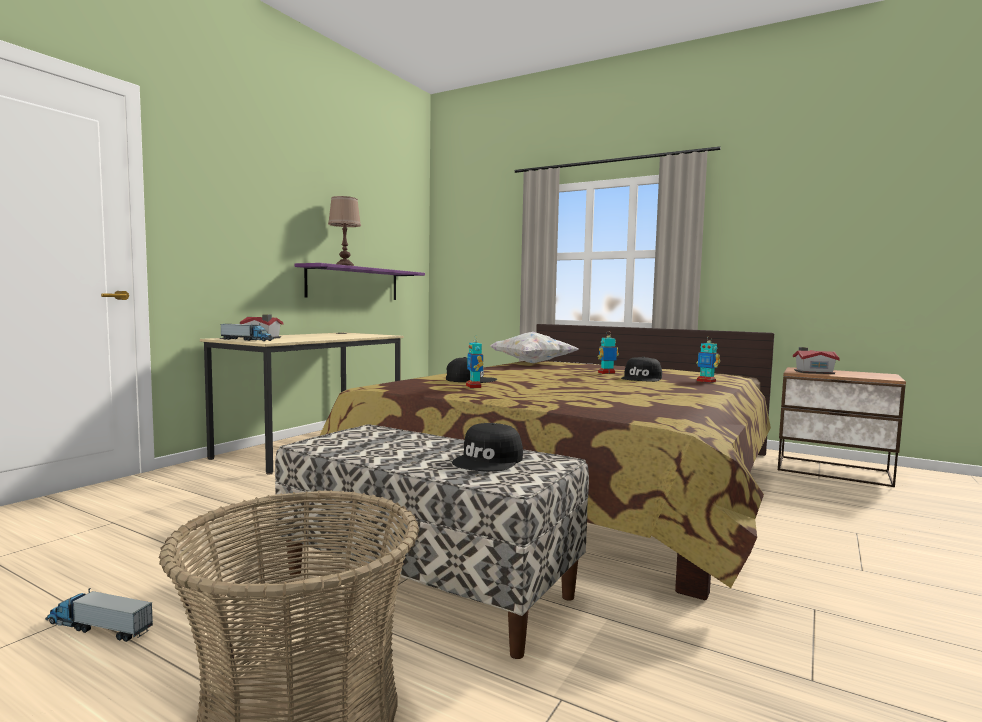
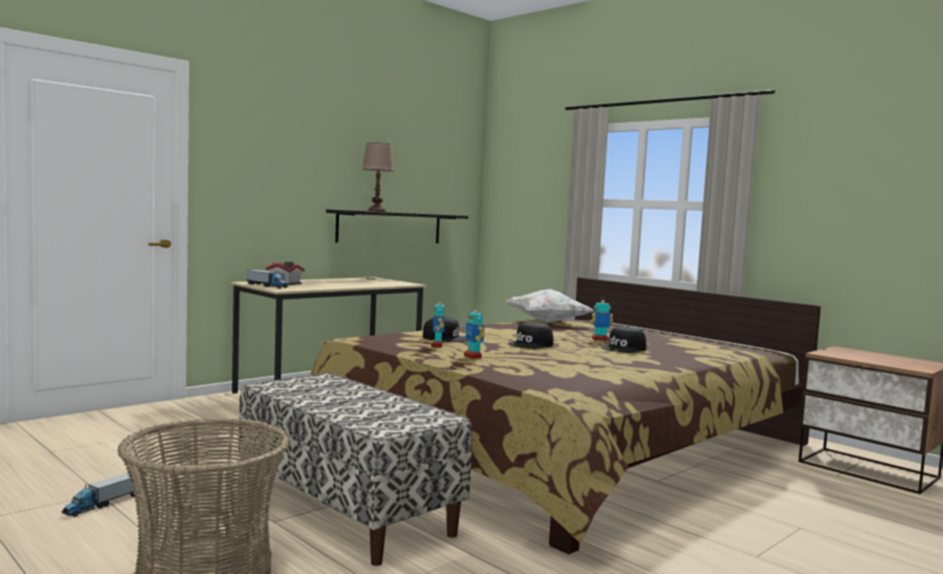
camera: 15 degrees right, 0 degrees up
toy truck [45,588,153,642] -> toy truck turned 90 degrees counterclockwise [61,473,146,517]
purple shelf [294,263,425,300] -> black shelf [326,209,468,243]
black cap [452,423,523,471] -> black cap moved to [508,322,554,349]
toy robot [696,336,720,383] -> toy robot moved to [464,310,485,359]
toy house [793,347,840,374] -> none

